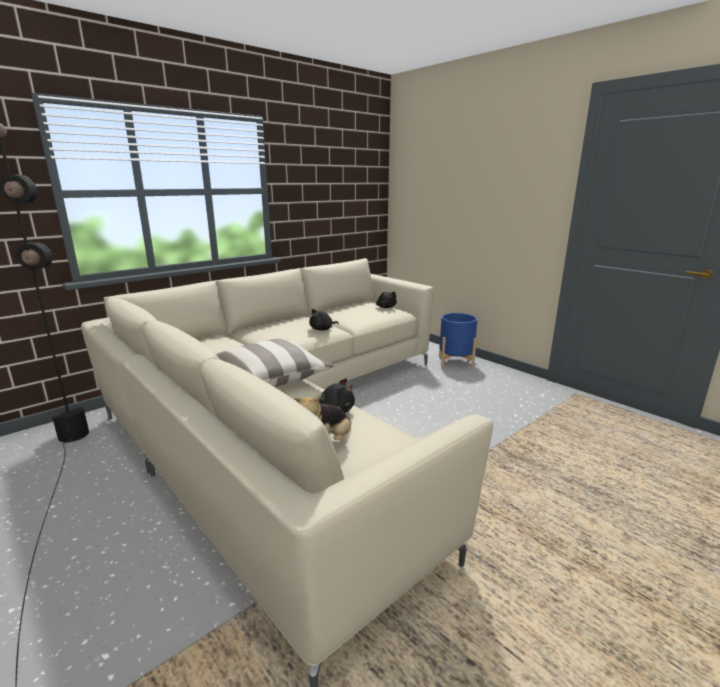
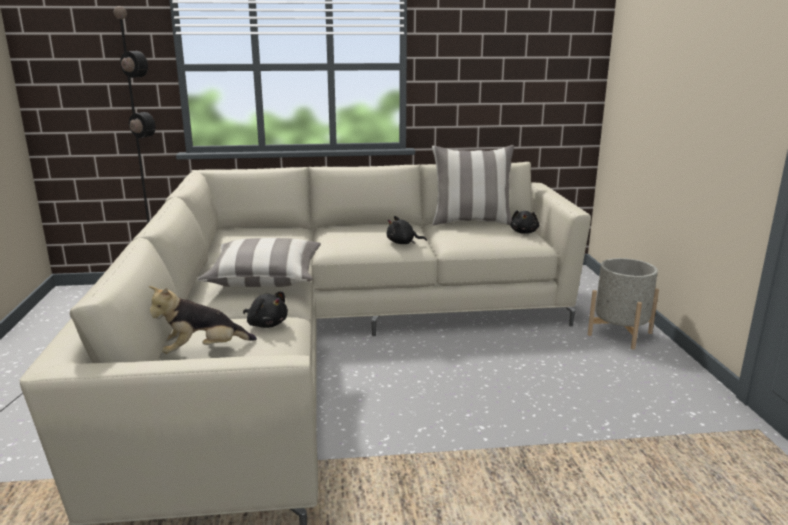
camera: 35 degrees right, 0 degrees up
blue planter [439,313,477,370] -> grey planter [588,258,659,350]
none -> pillow [432,145,514,225]

